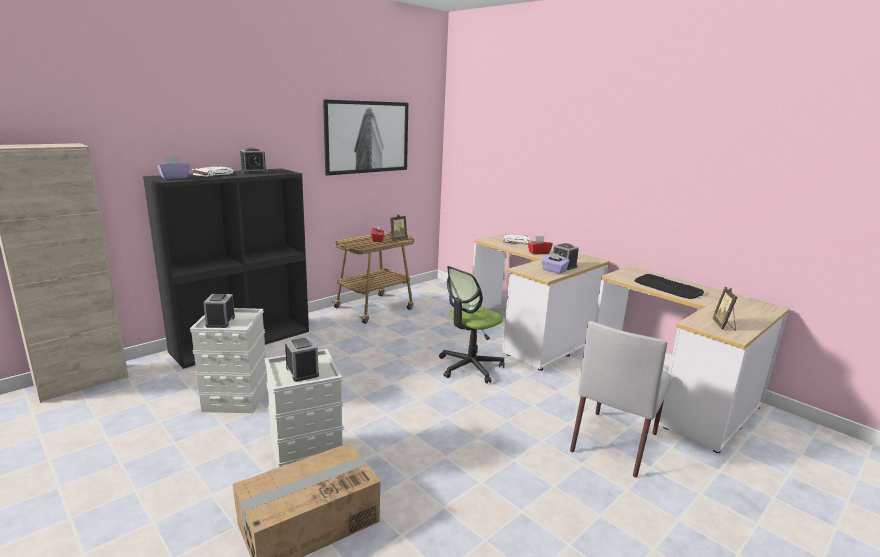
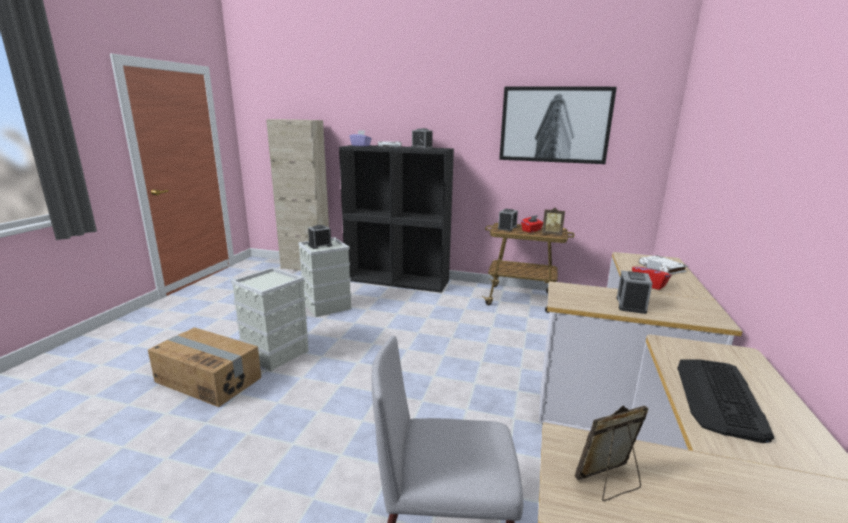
camera: 60 degrees right, 0 degrees up
alarm clock [285,336,319,382] -> alarm clock moved to [498,209,518,231]
office chair [439,266,505,384] -> none
purple tissue box [541,252,570,274] -> none

